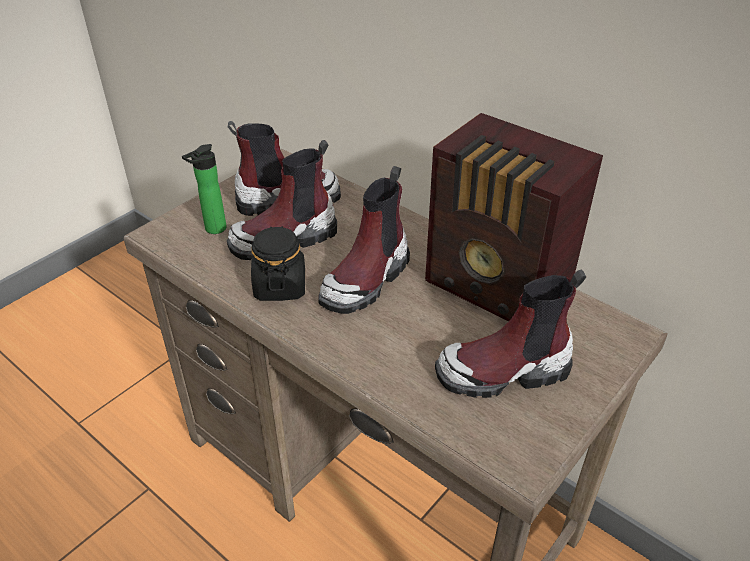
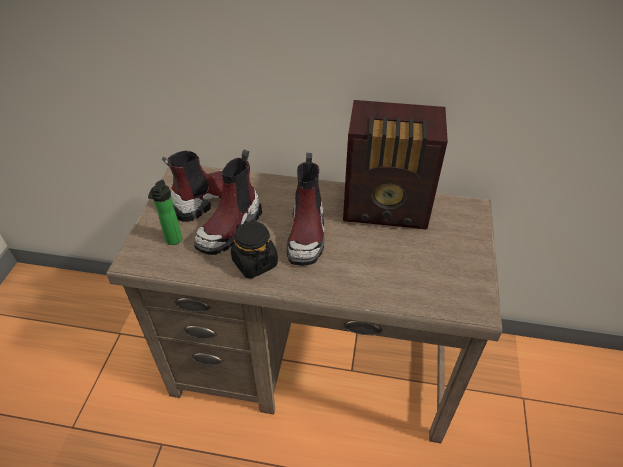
camera: 30 degrees left, 5 degrees up
boot [435,270,586,398] -> none

